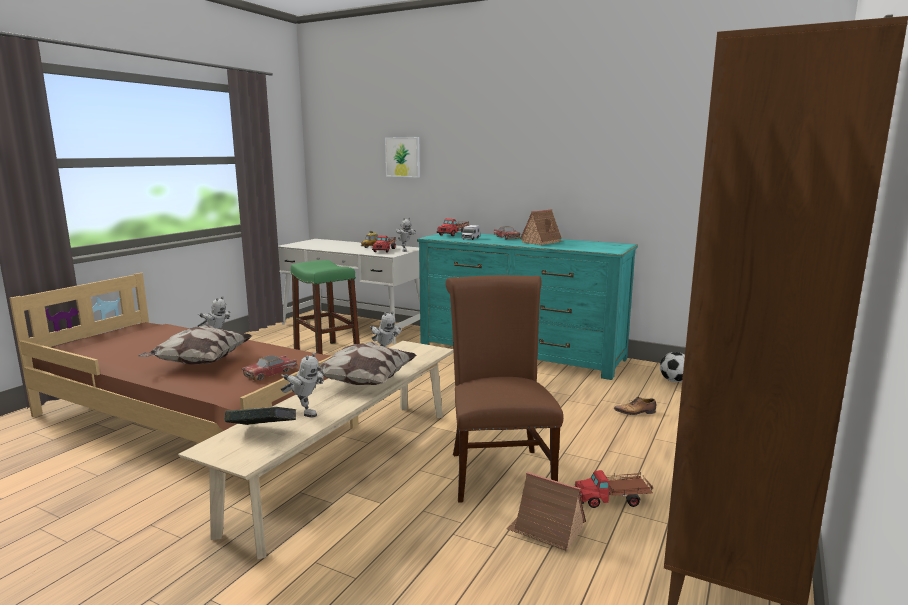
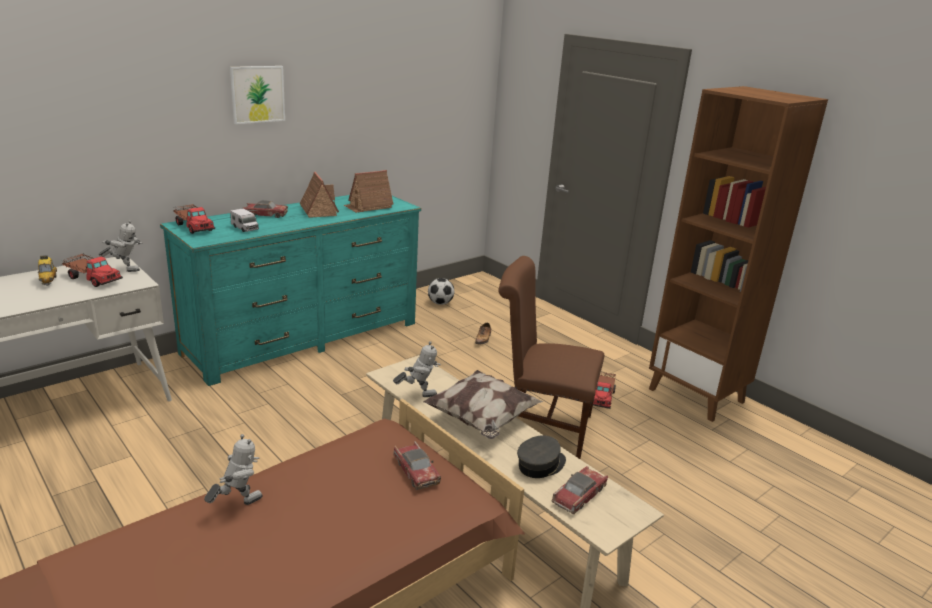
camera: 70 degrees left, 10 degrees up
pillow [138,325,252,365] -> none
book [224,407,296,425] -> toy car [552,466,608,514]
toy robot [280,352,324,418] -> grey cap [517,435,566,478]
green stool [291,260,360,354] -> none
picture [385,137,420,178] -> picture moved to [230,66,285,124]
toy house [507,472,586,551] -> toy house moved to [344,170,394,213]

